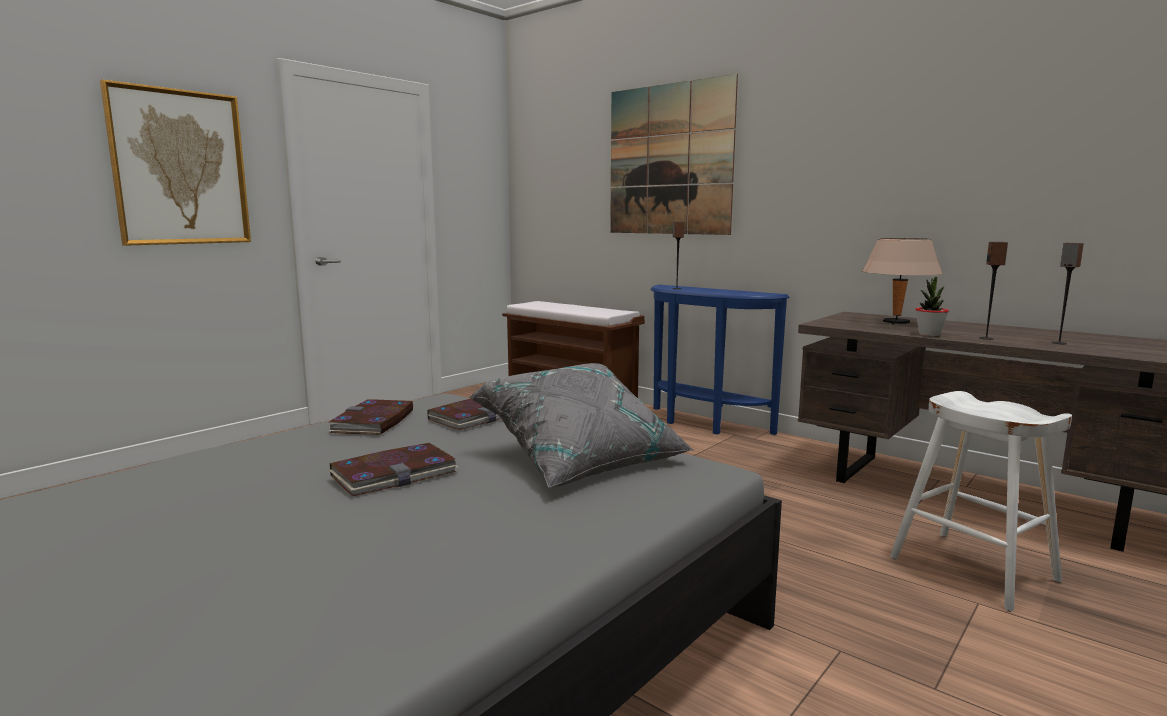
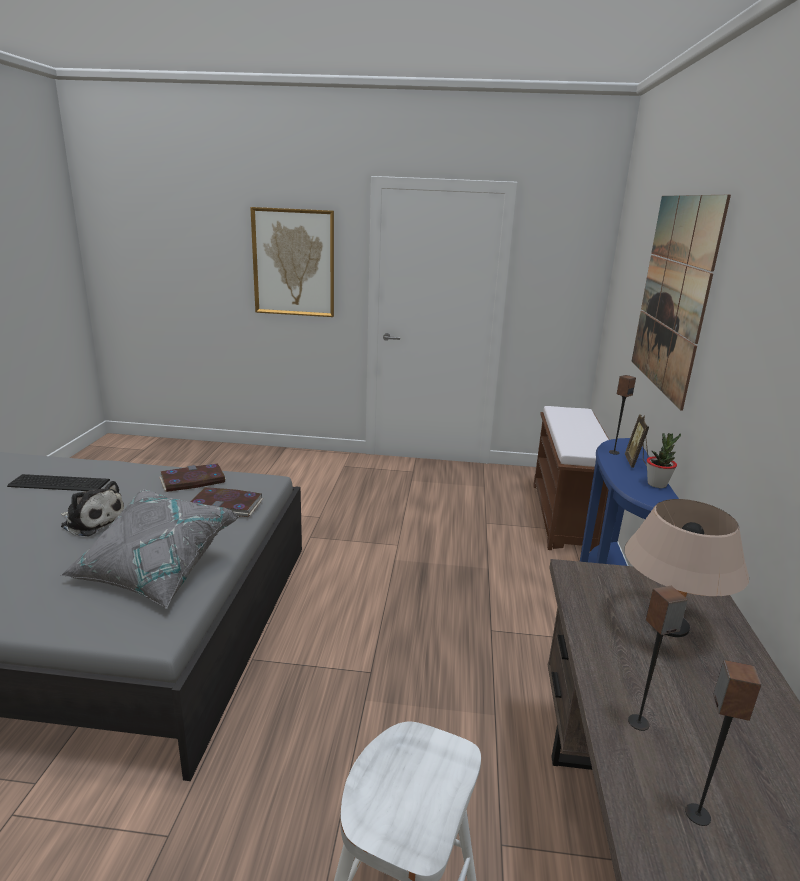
camera: 55 degrees right, 10 degrees up
book [329,443,458,496] -> plush toy [61,481,124,536]
potted plant [916,276,949,336] -> potted plant moved to [647,433,681,488]
none -> keyboard [7,474,110,491]
none -> picture frame [625,414,649,468]

